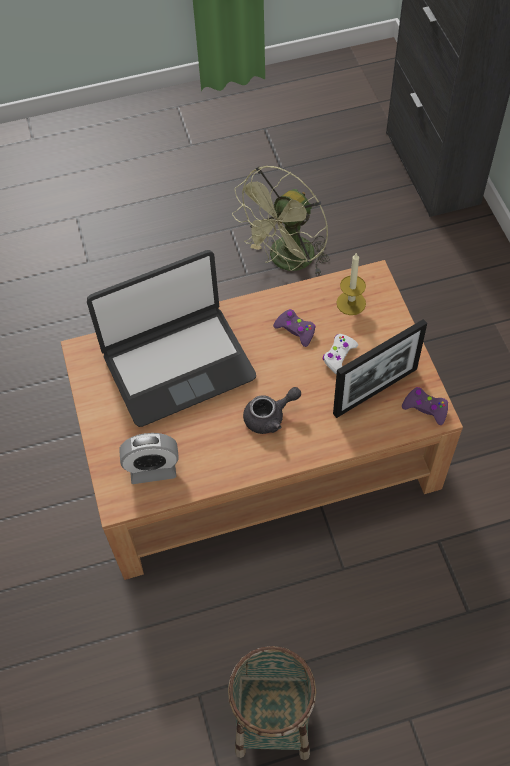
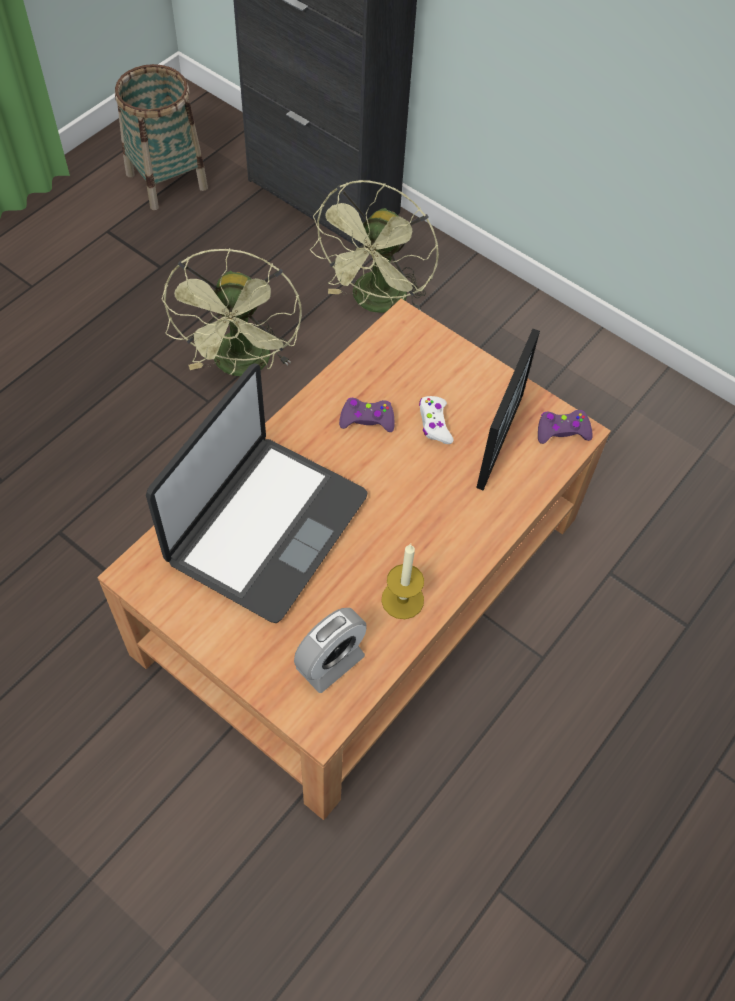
camera: 40 degrees left, 0 degrees up
basket [228,646,316,760] -> basket moved to [115,64,208,210]
grey teapot [243,387,301,434] -> none
candle [336,252,366,315] -> candle moved to [381,544,424,619]
none -> green fan [310,180,439,313]

